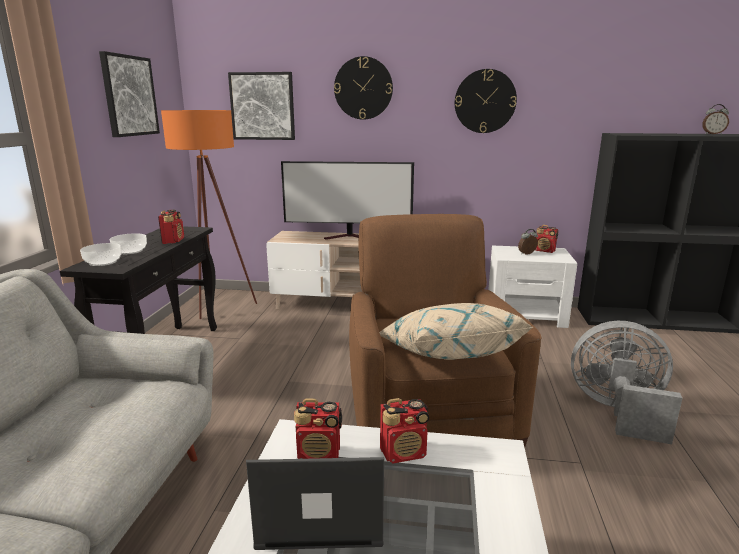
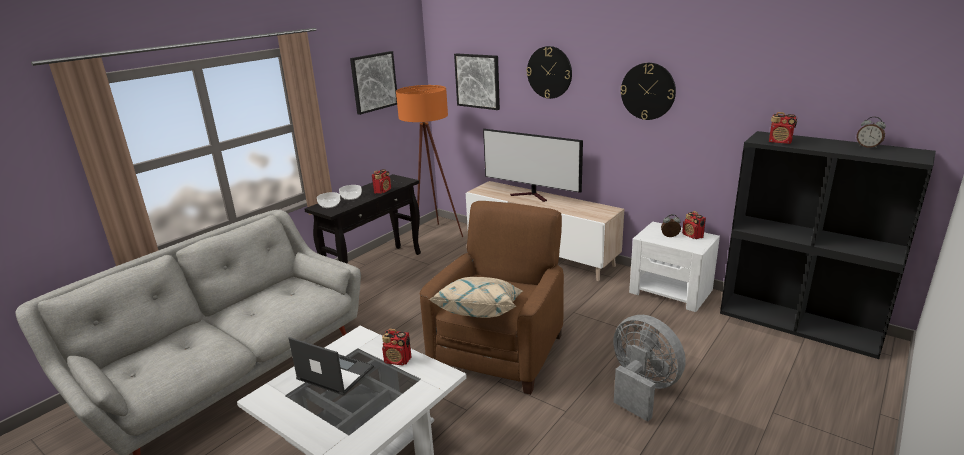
camera: 30 degrees right, 5 degrees up
radio [294,398,342,459] -> radio moved to [769,112,797,144]

